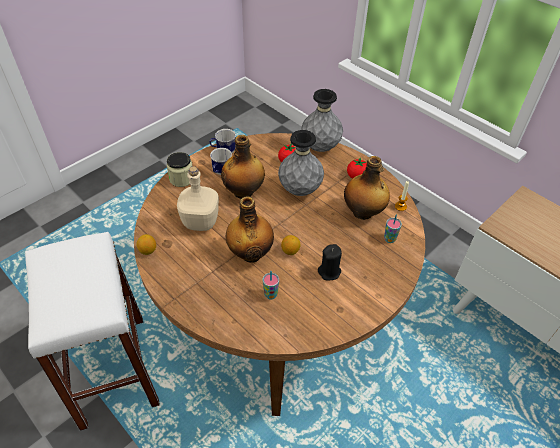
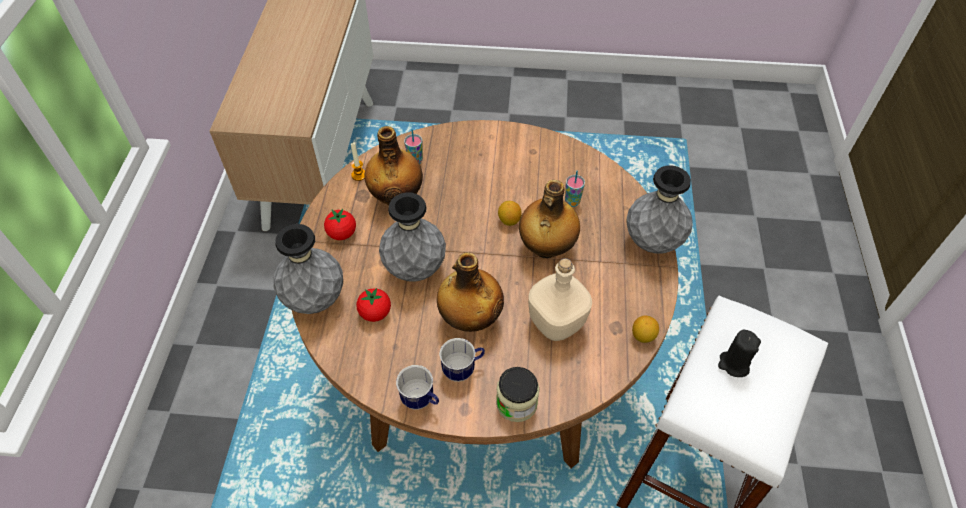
camera: 130 degrees left, 5 degrees up
black candle [318,244,342,280] -> black candle moved to [718,330,761,377]
none -> grey vase [626,165,693,254]

